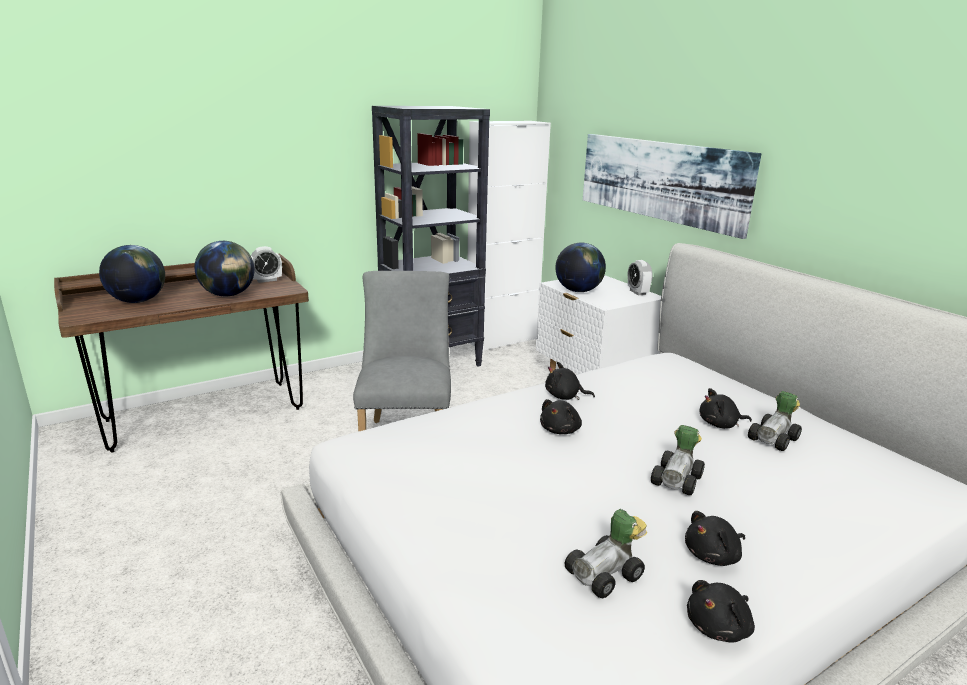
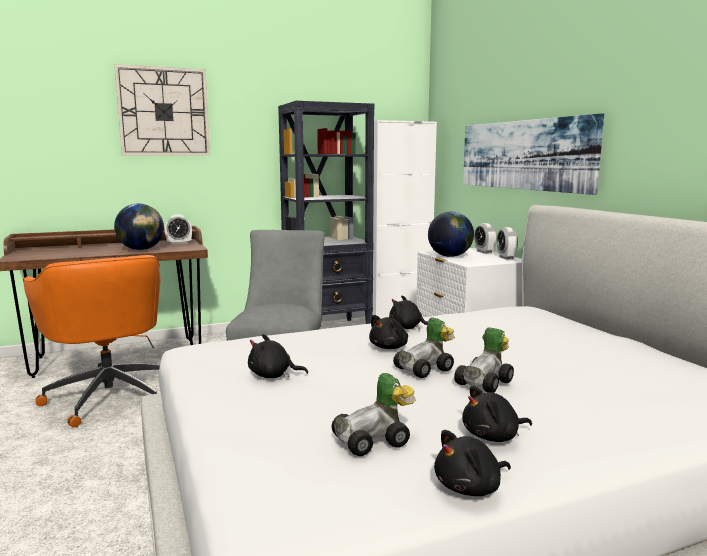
camera: 10 degrees right, 10 degrees down
globe [99,245,165,303] -> none
black plush toy [699,388,752,429] -> black plush toy moved to [248,334,308,378]
toy car [748,391,802,451] -> toy car moved to [393,318,455,378]
none -> orange office chair [23,255,160,428]
none -> wall clock [114,64,210,156]
none -> alarm clock [474,223,497,254]

